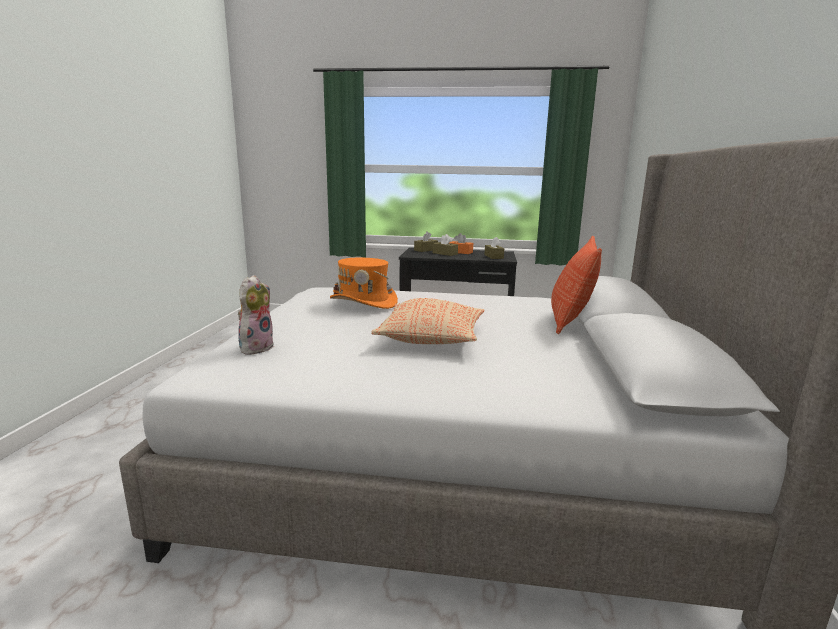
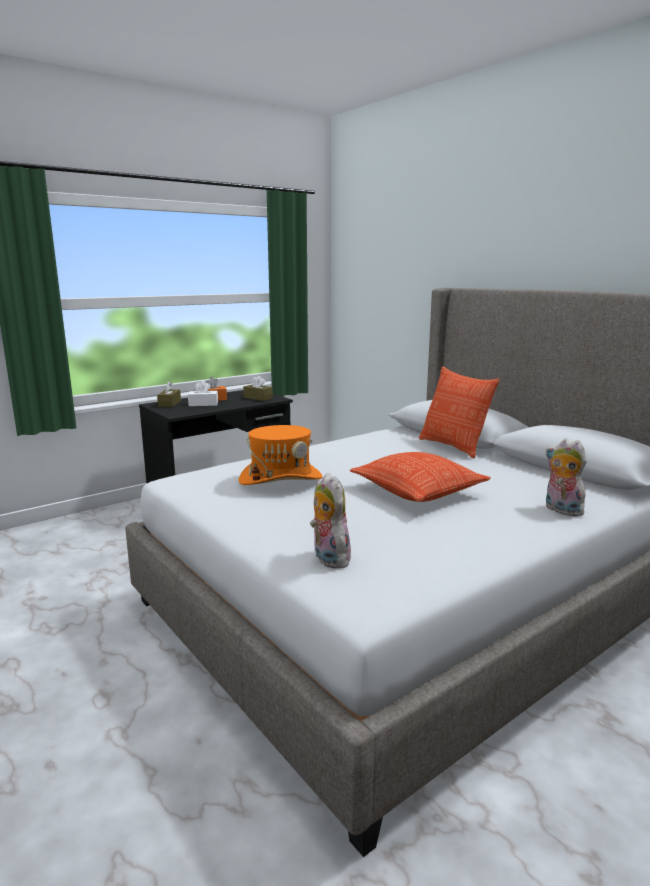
camera: 45 degrees left, 0 degrees up
beige pillow [371,298,484,344] -> orange pillow [350,452,490,502]
brown tissue box [433,234,458,256] -> white tissue box [188,381,218,406]
none -> plush toy [546,438,587,517]

